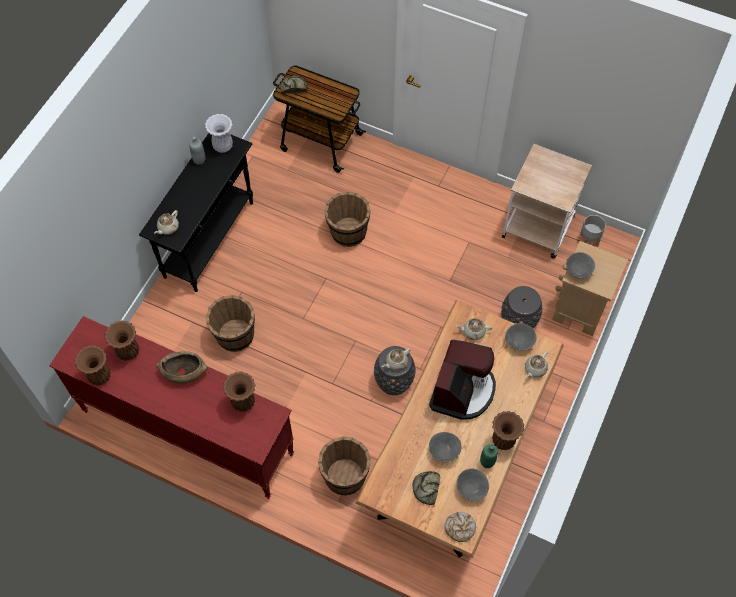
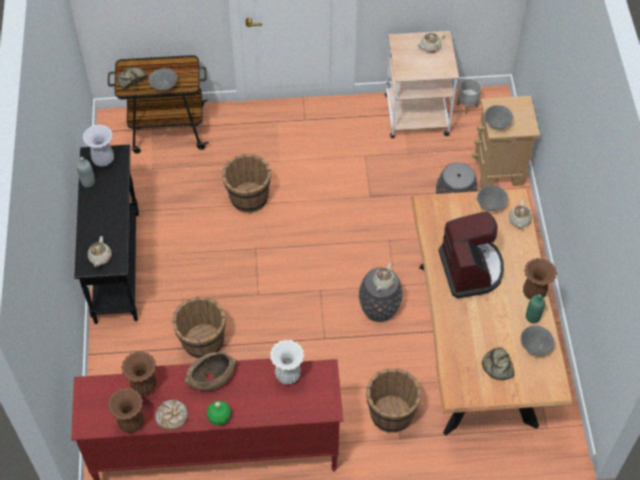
camera: 30 degrees left, 5 degrees down
brown vase [223,372,255,412] -> white vase [270,340,304,385]
grey bowl [429,432,462,462] -> grey bowl moved to [148,68,177,91]
bread [445,512,476,542] -> bread moved to [155,399,188,430]
beige teapot [456,318,492,340] -> beige teapot moved to [417,33,445,53]
none -> green bottle [207,400,231,425]

